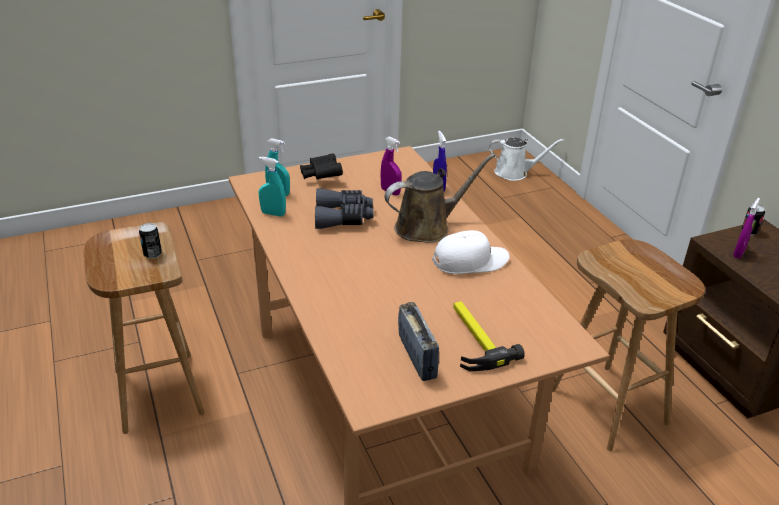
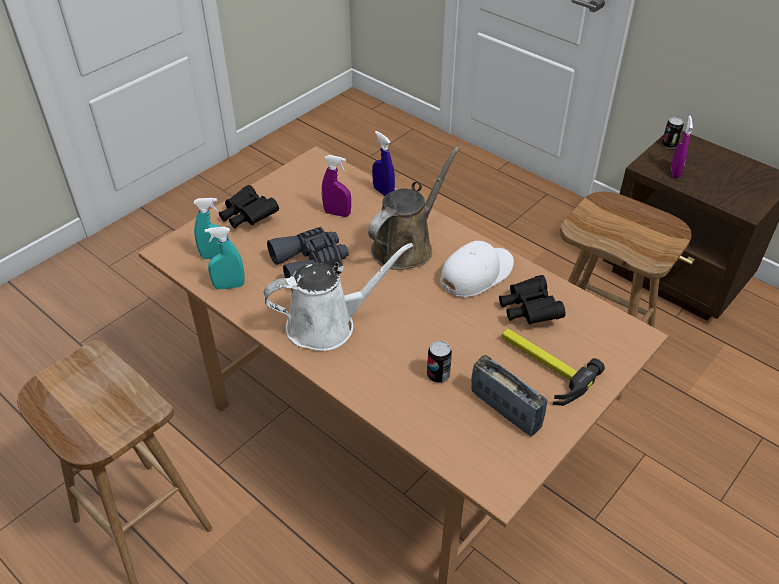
camera: 25 degrees left, 10 degrees up
can [139,223,162,259] -> can moved to [427,340,452,383]
white watering can [489,138,564,181] -> white watering can moved to [263,243,413,351]
none -> black binoculars [499,275,565,324]

